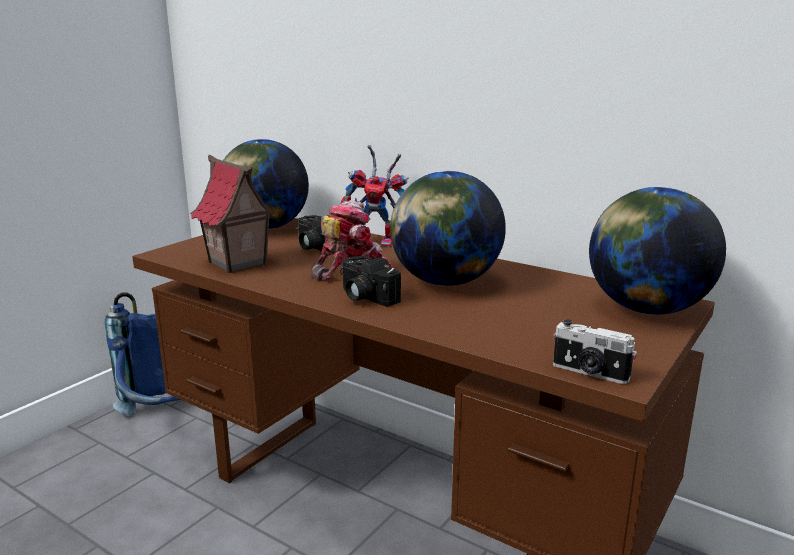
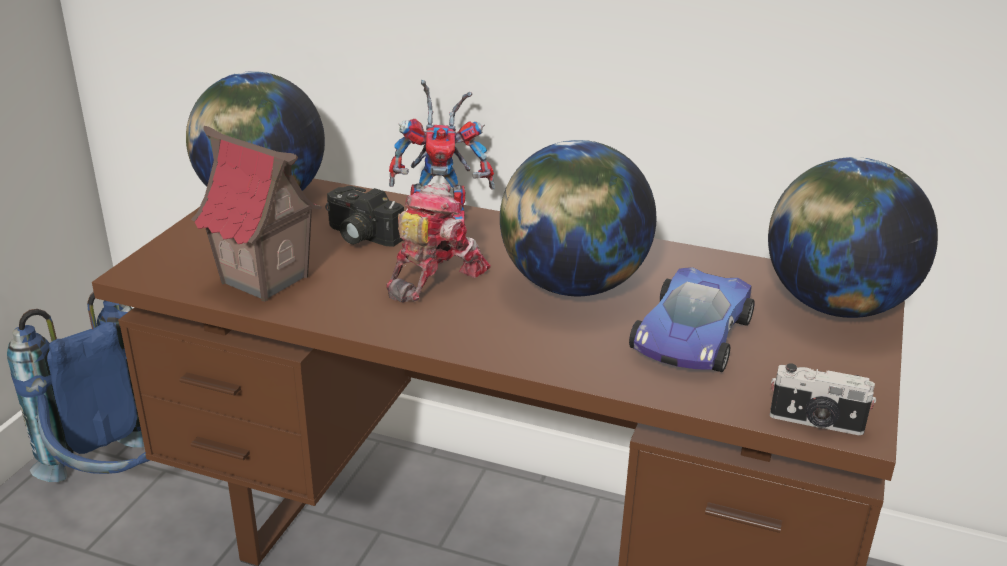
camera: 15 degrees left, 10 degrees up
camera [340,256,401,306] -> none
none -> toy car [629,267,755,372]

